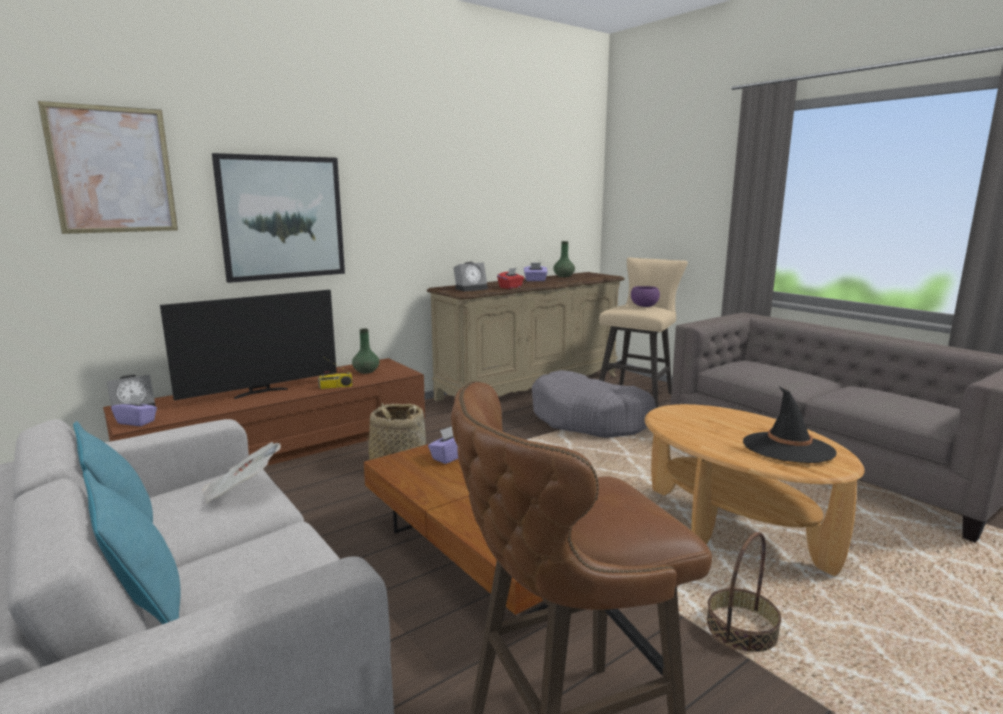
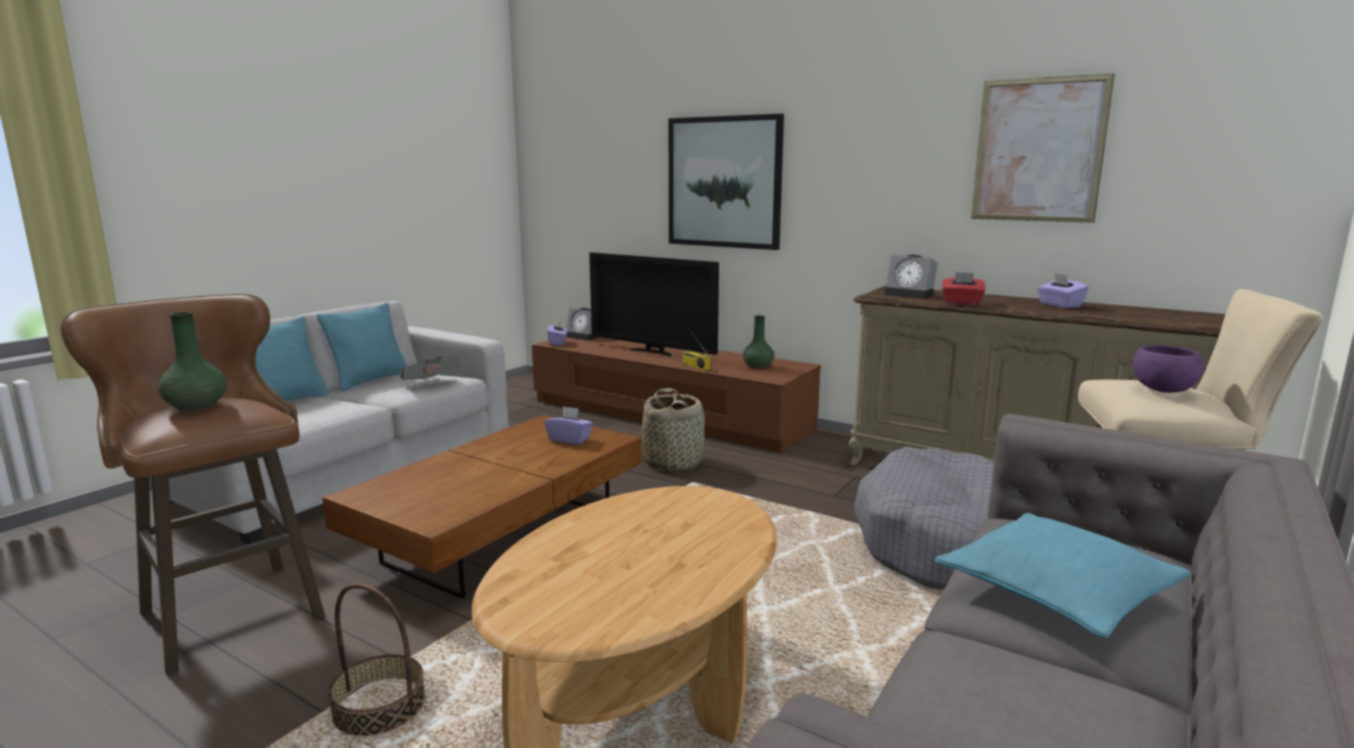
camera: 70 degrees right, 0 degrees up
picture [38,101,178,234] -> picture moved to [971,74,1115,223]
green vase [553,241,575,277] -> green vase moved to [158,312,227,411]
black hat [743,387,836,463] -> none
none -> turquoise pillow [934,513,1191,638]

